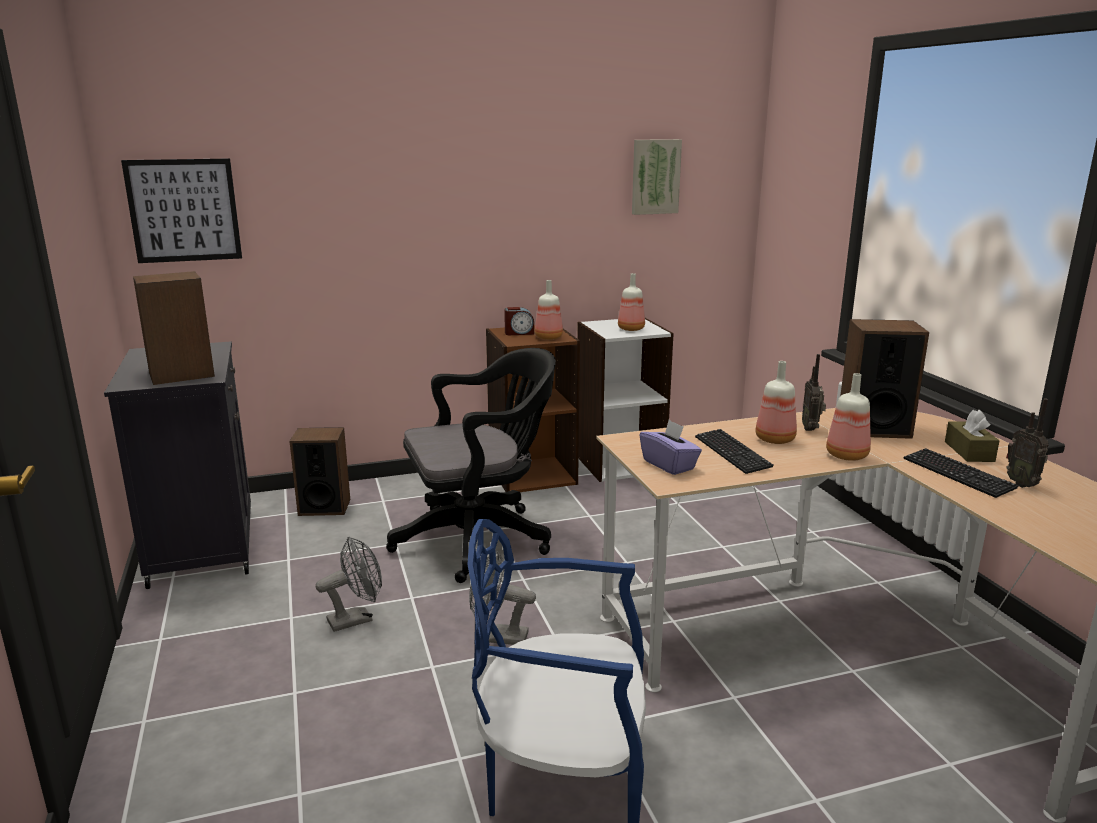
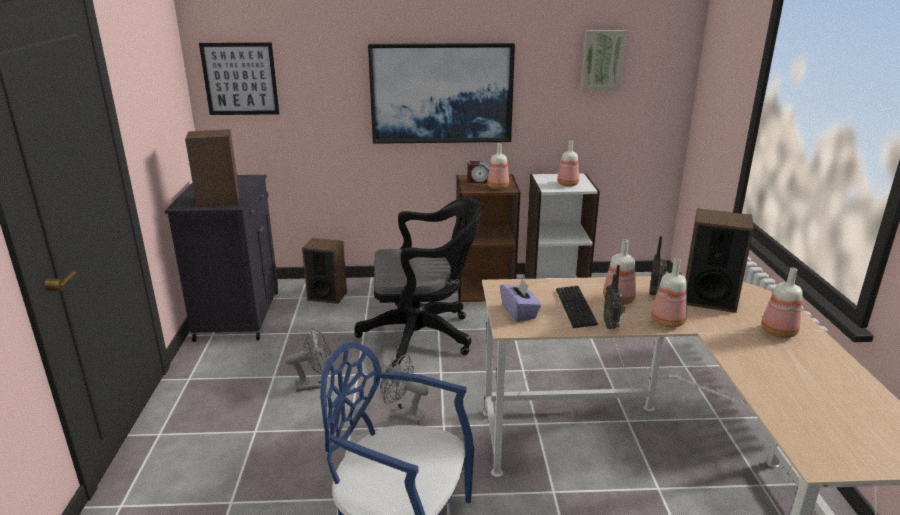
camera: 15 degrees right, 5 degrees up
keyboard [904,448,1019,498] -> none
brown tissue box [945,410,999,462] -> bottle [761,267,803,338]
radio [1006,398,1049,488] -> radio moved to [603,265,625,329]
none -> picture [368,43,515,144]

